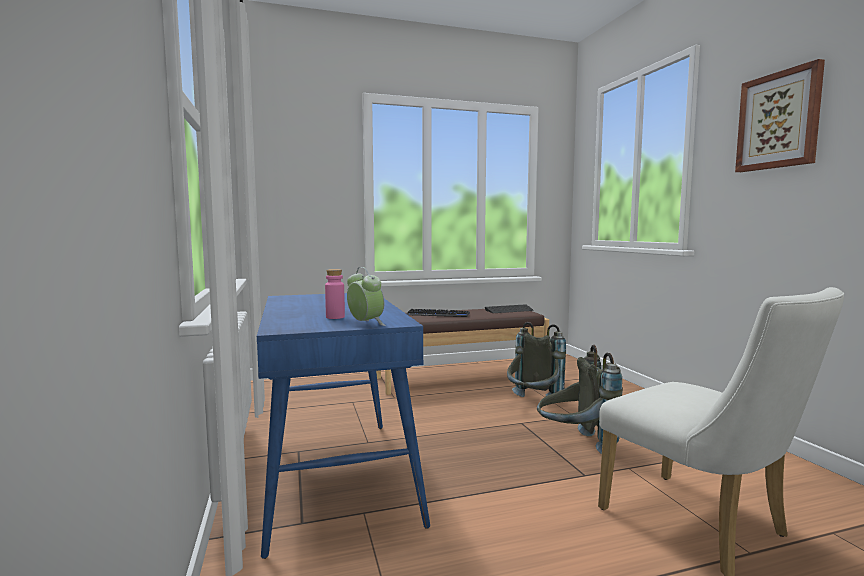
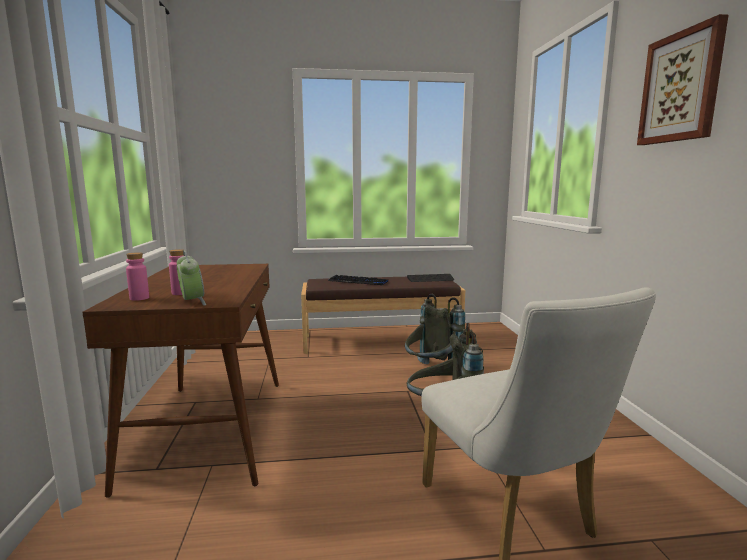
camera: 10 degrees right, 5 degrees up
blue desk [257,293,430,559] -> brown desk [82,264,279,498]
none -> pink bottle [126,252,149,301]

